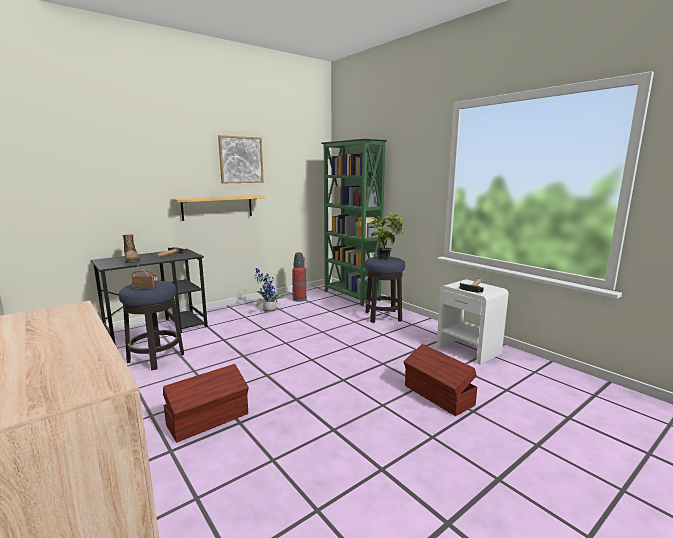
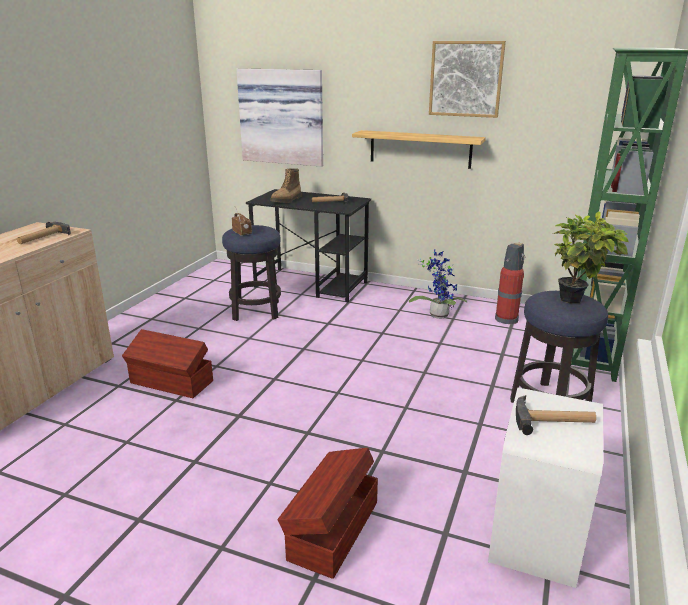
camera: 60 degrees right, 10 degrees up
none -> hammer [17,222,71,244]
none -> picture [236,68,323,167]

